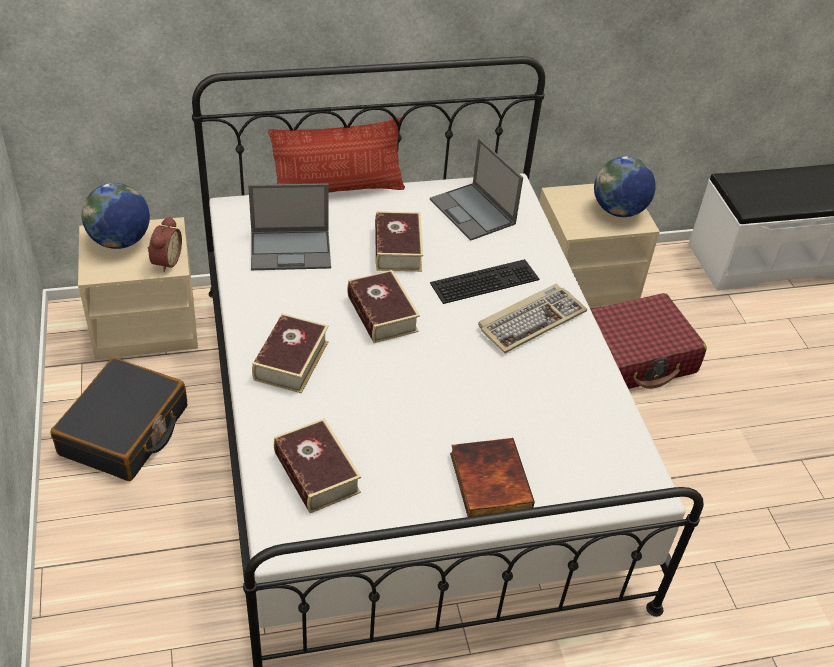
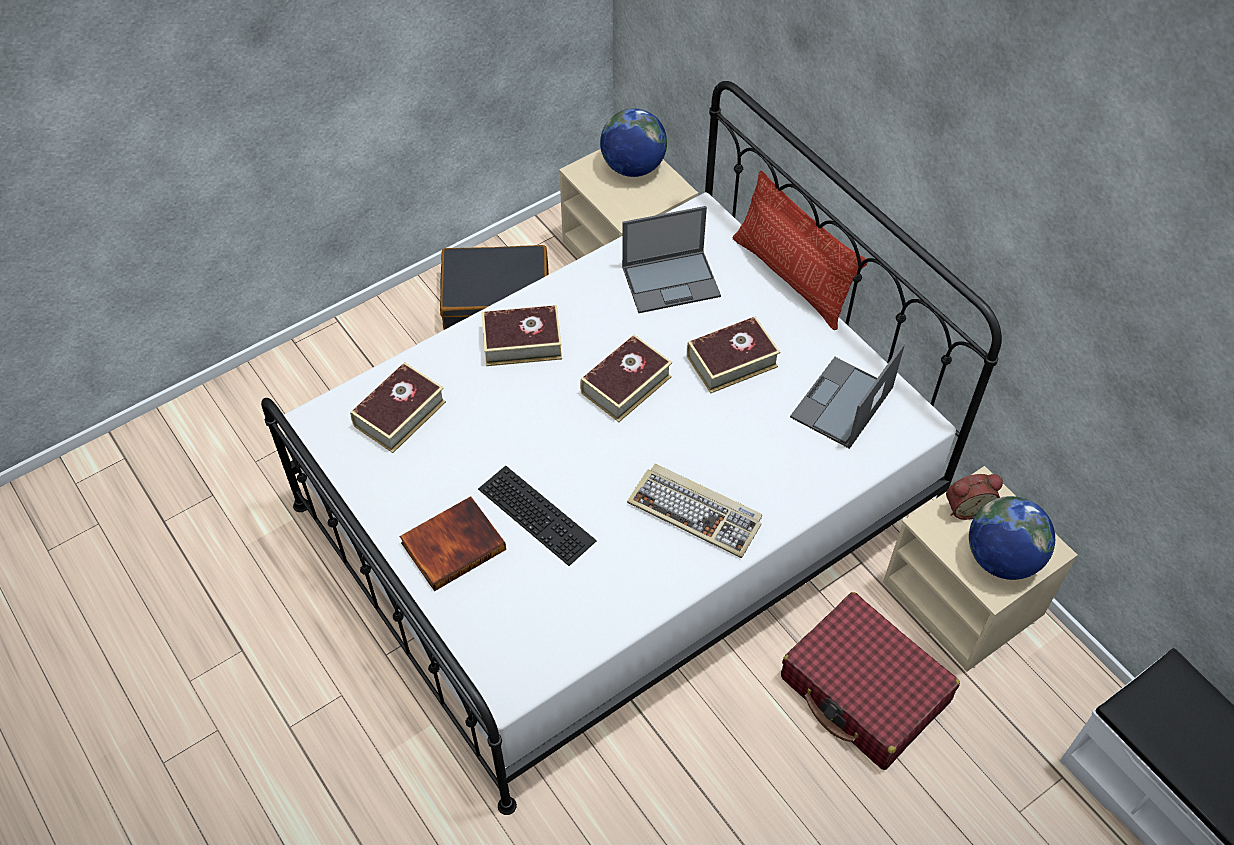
camera: 70 degrees right, 10 degrees up
alarm clock [148,216,182,272] -> alarm clock moved to [946,474,1003,520]
laptop [248,184,331,270] -> laptop turned 75 degrees counterclockwise [622,206,721,313]
keyboard [430,259,539,304] -> keyboard moved to [478,466,597,566]

